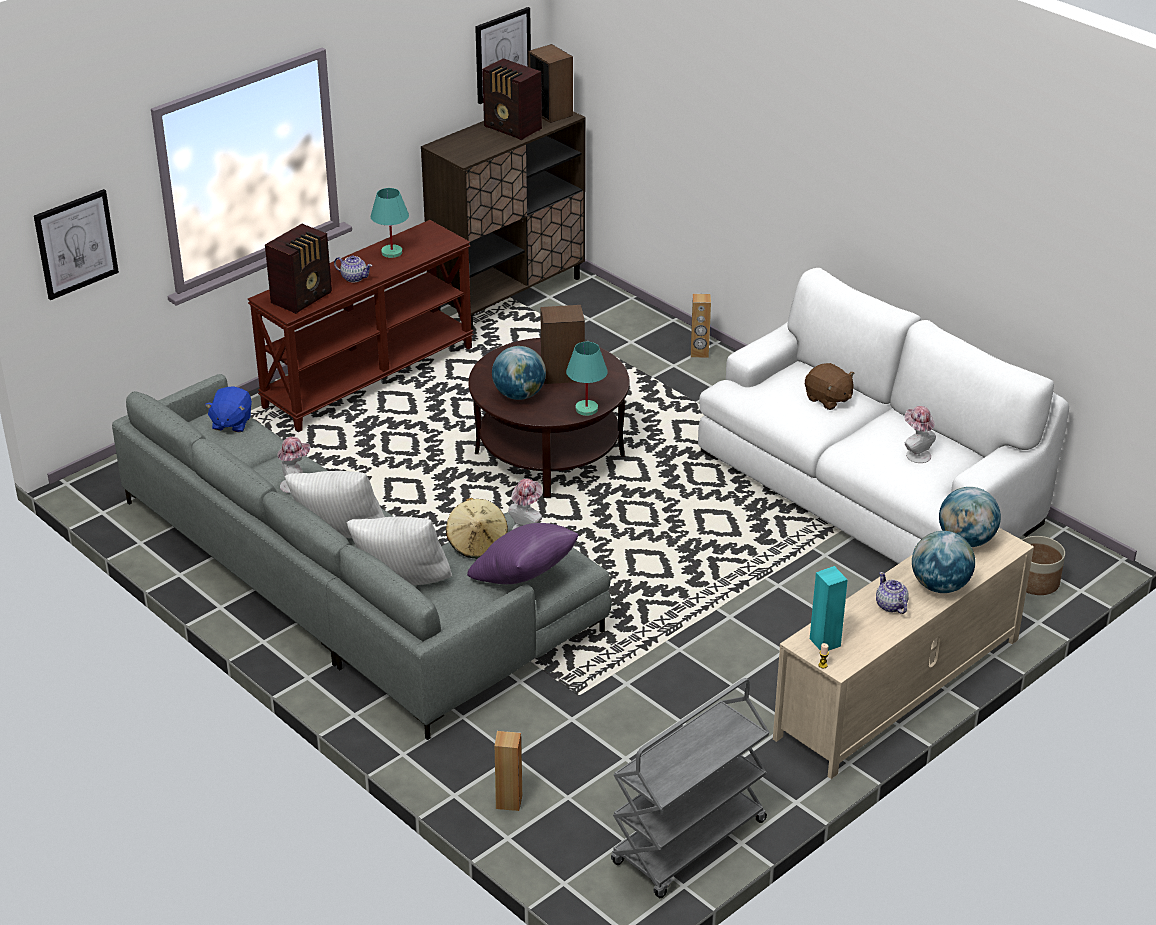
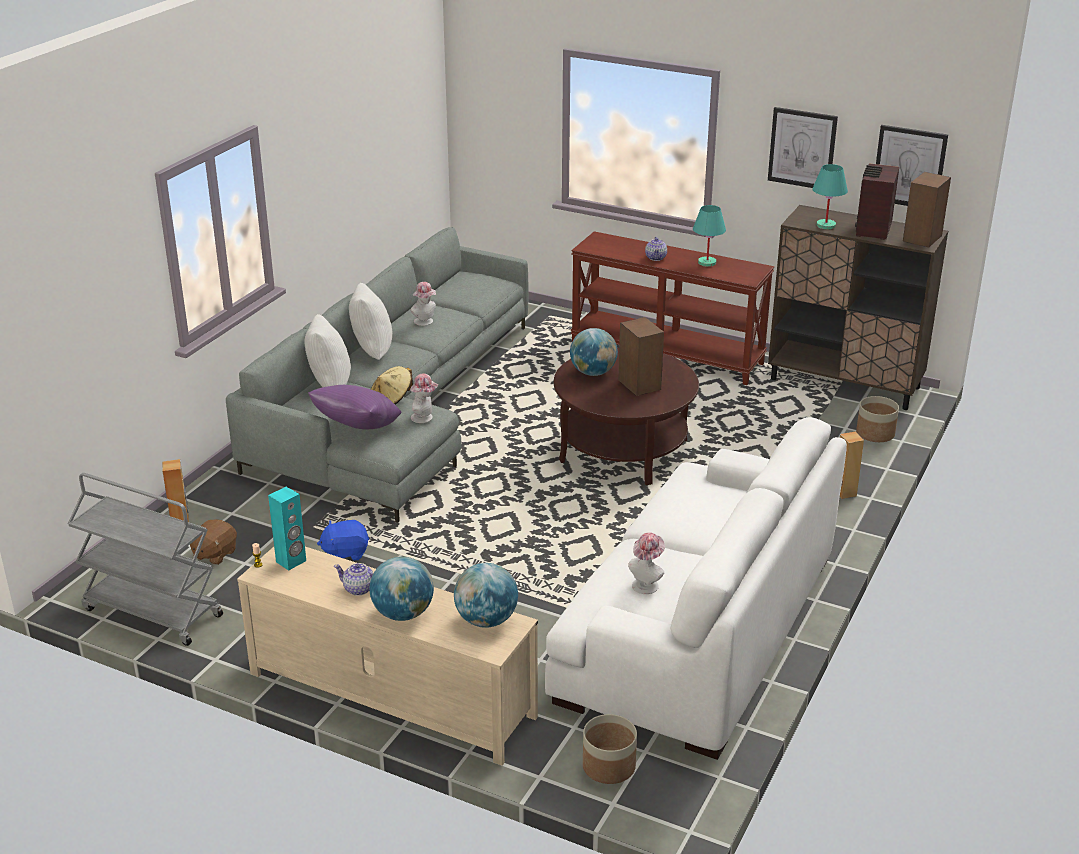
camera: 70 degrees right, 5 degrees down
picture [34,189,119,300] -> picture moved to [768,107,838,188]
blue plush toy [205,387,252,432] -> blue plush toy moved to [317,520,369,560]
radio [265,224,332,314] -> none
turquoise table lamp [566,342,608,416] -> turquoise table lamp moved to [812,164,848,229]
brown plush toy [805,363,855,410] -> brown plush toy moved to [190,519,237,565]
teapot [876,572,909,614] -> teapot turned 120 degrees counterclockwise [334,563,374,596]
none -> planter [856,396,899,442]

